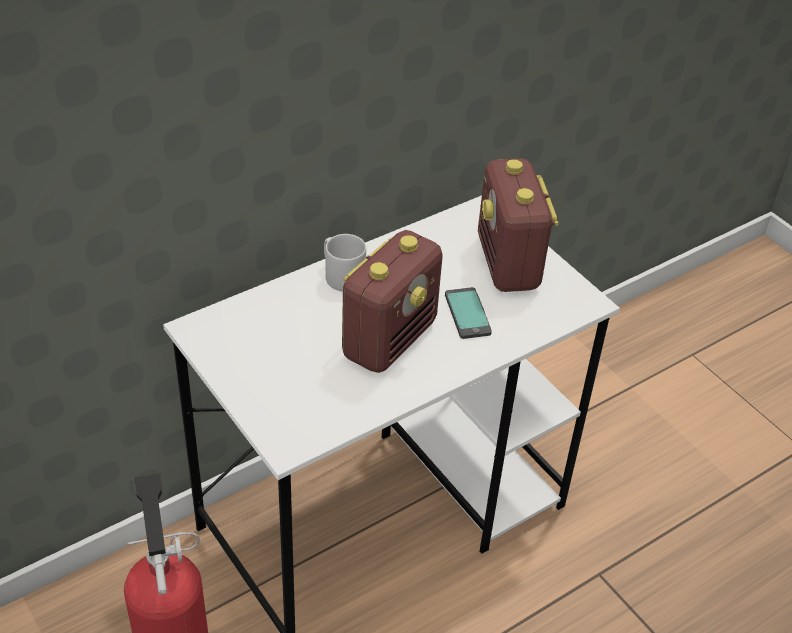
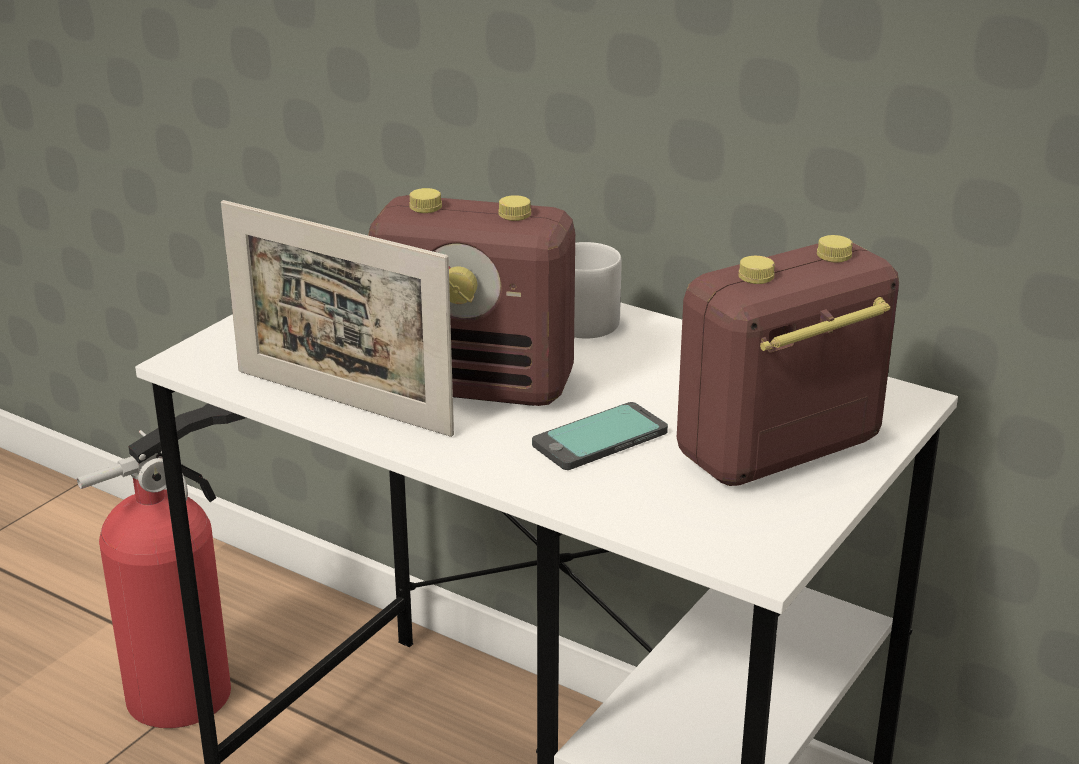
camera: 70 degrees right, 15 degrees down
none -> picture frame [221,200,454,437]

